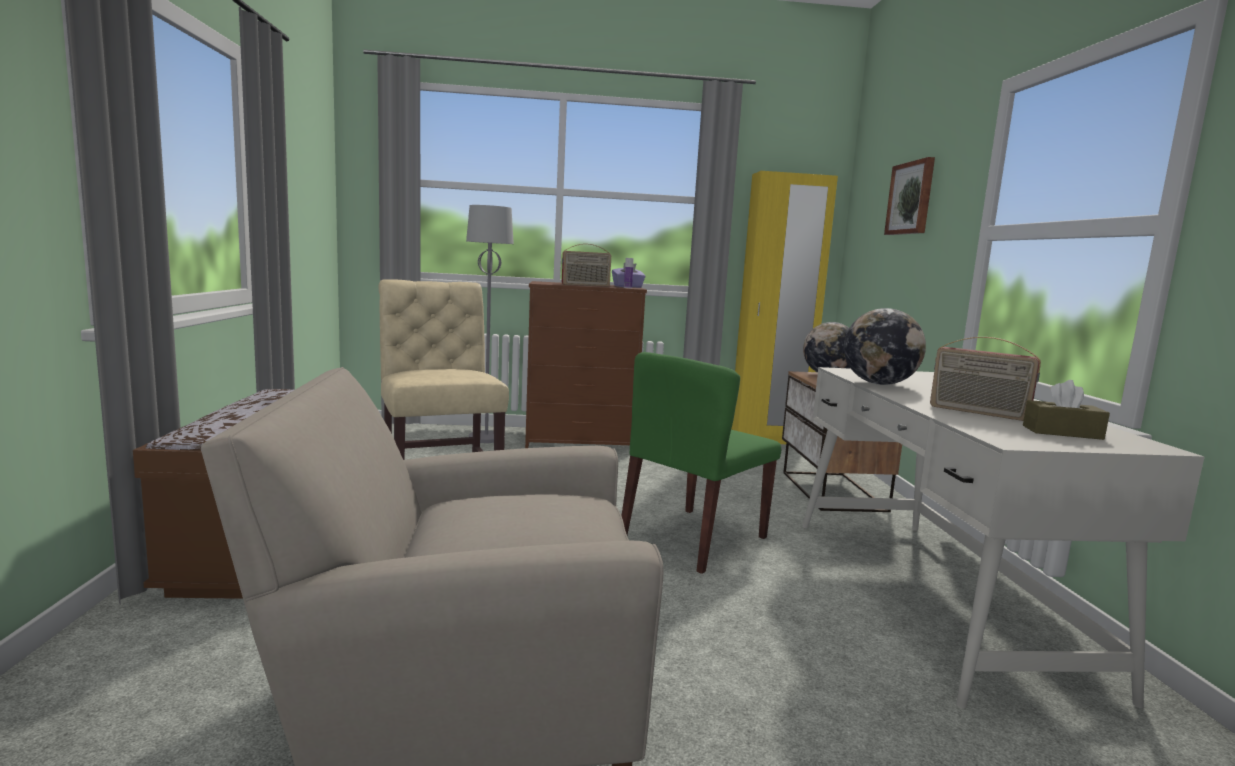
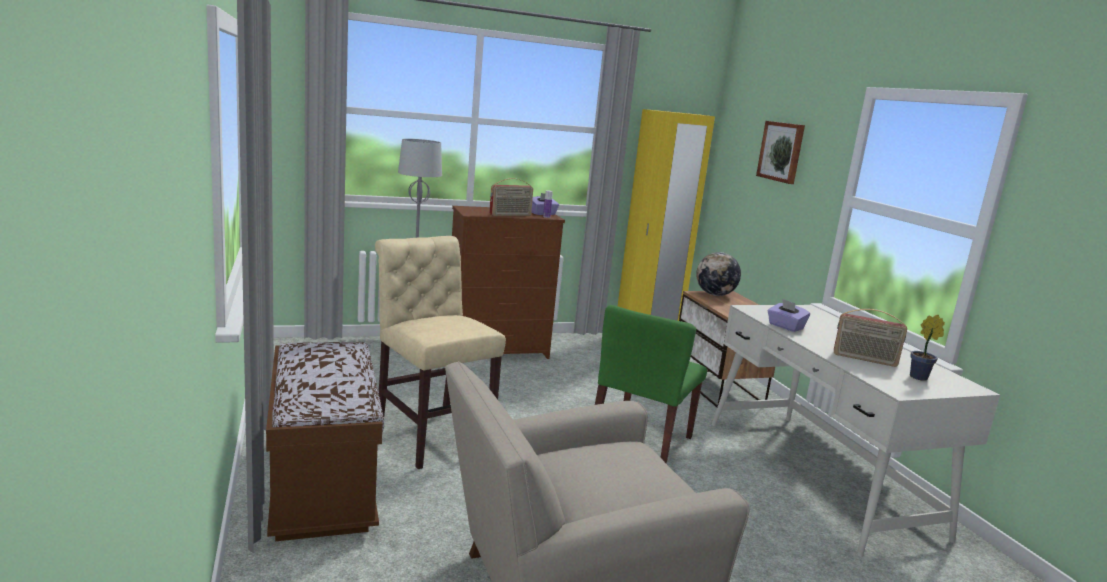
camera: 15 degrees left, 5 degrees up
globe [844,308,926,385] -> purple tissue box [768,299,810,332]
brown tissue box [1023,380,1110,440] -> potted plant [910,315,945,381]

